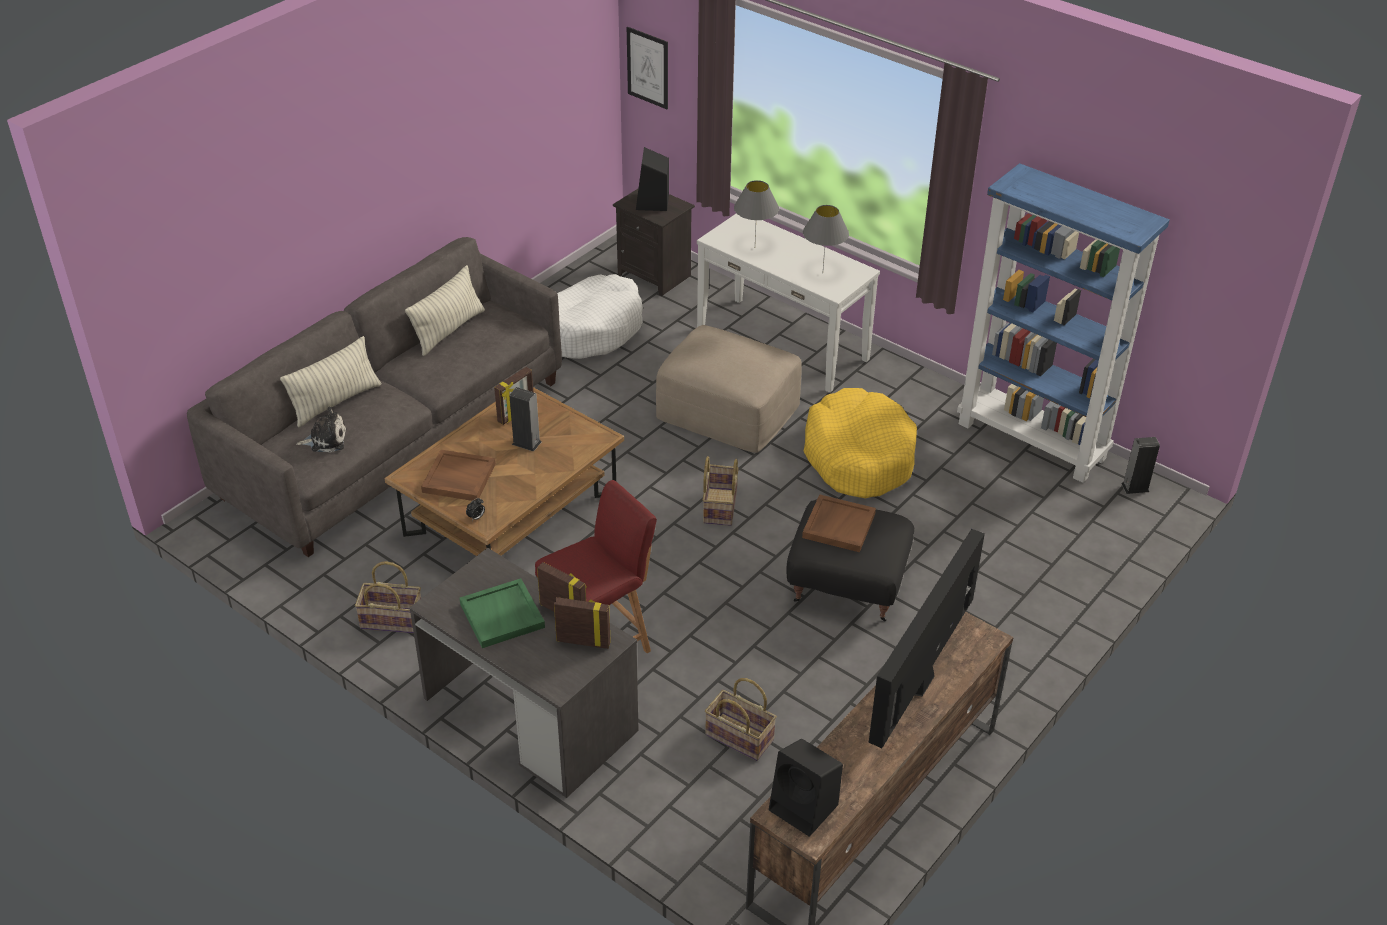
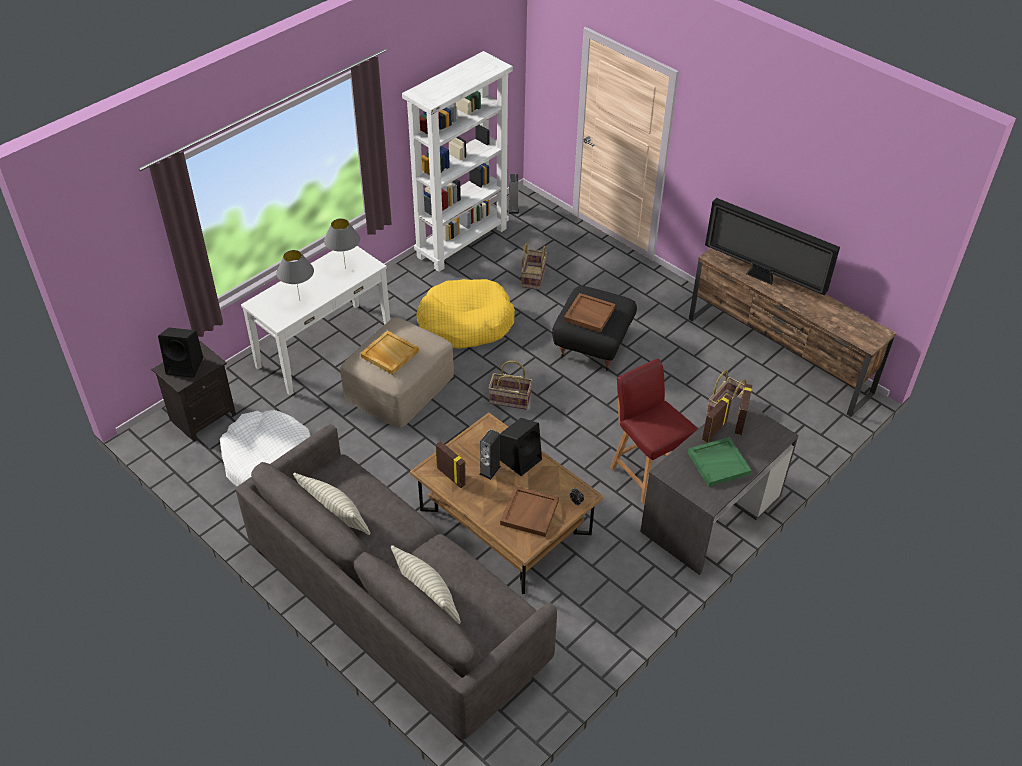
camera: 85 degrees left, 5 degrees up
plush toy [296,407,346,452] -> none
basket [355,561,421,633] -> basket moved to [521,243,547,290]
picture [627,27,668,109] -> none
black speaker [769,739,843,837] -> black speaker moved to [500,418,542,476]
blue bookcase [957,163,1169,483] -> white bookcase [402,51,513,272]
none -> beige tray [360,330,419,375]

